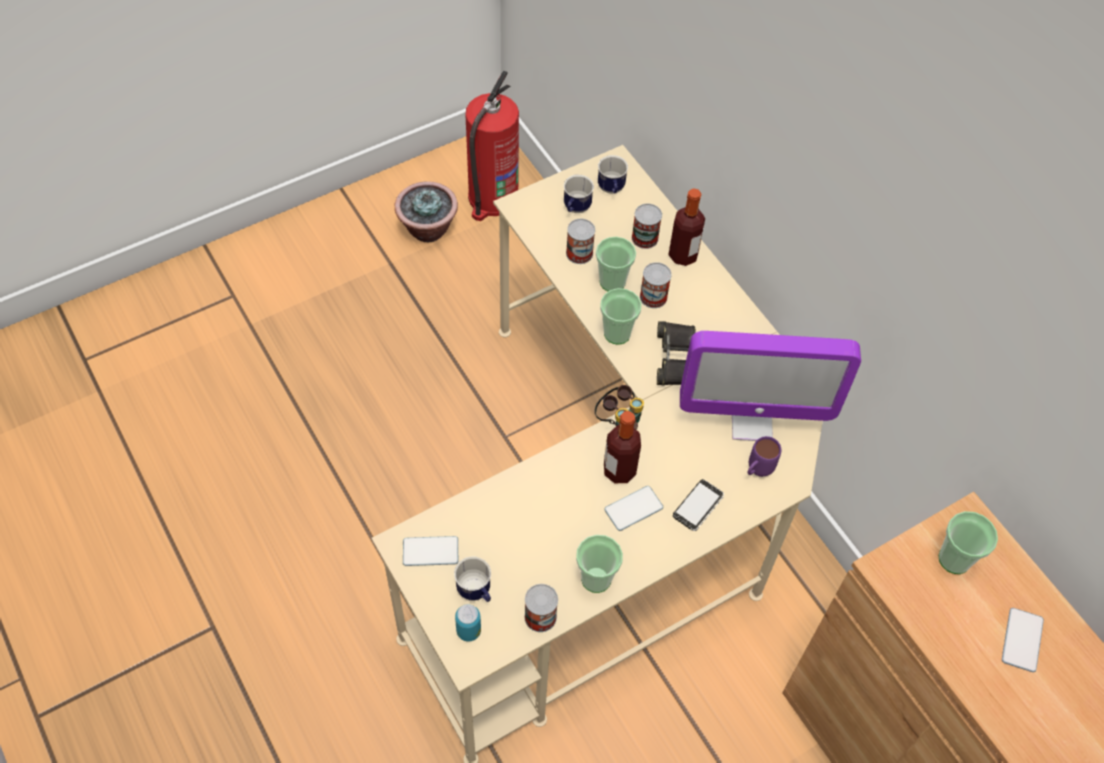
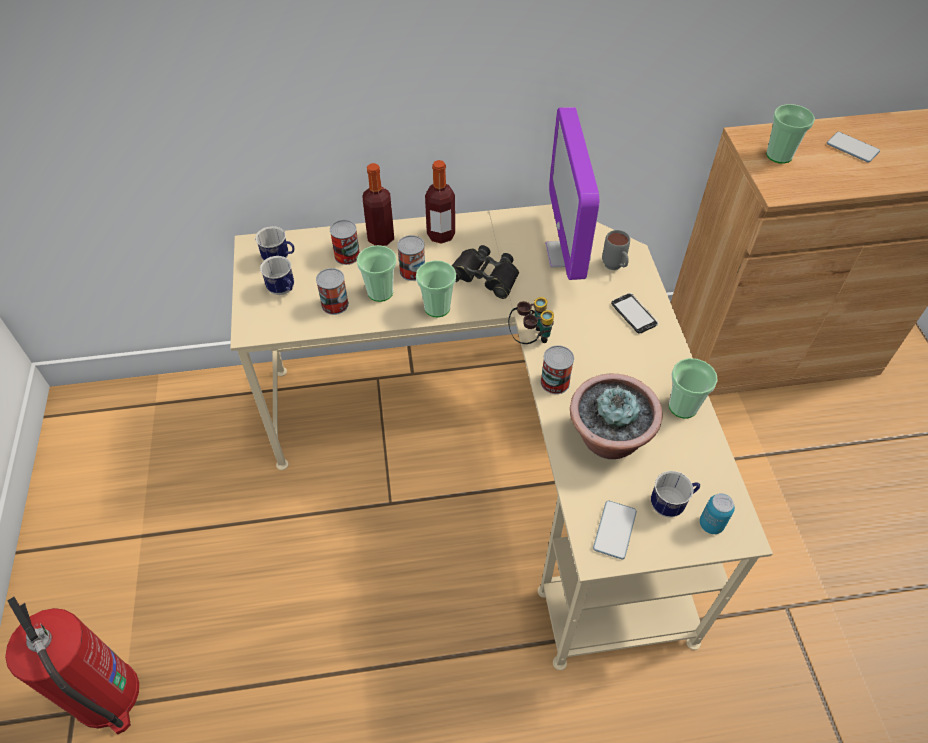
camera: 65 degrees left, 5 degrees down
potted plant [395,181,458,242] -> potted plant moved to [570,374,663,459]
fire extinguisher [465,70,519,221] -> fire extinguisher moved to [5,597,139,734]
can [524,584,558,632] -> can moved to [540,345,574,394]
bottle [604,411,641,483] -> bottle moved to [425,160,455,244]
phone [604,486,663,531] -> none
monitor [680,331,861,441] -> monitor turned 150 degrees clockwise [546,107,599,280]
purple mug [747,436,781,477] -> grey mug [602,230,630,270]

